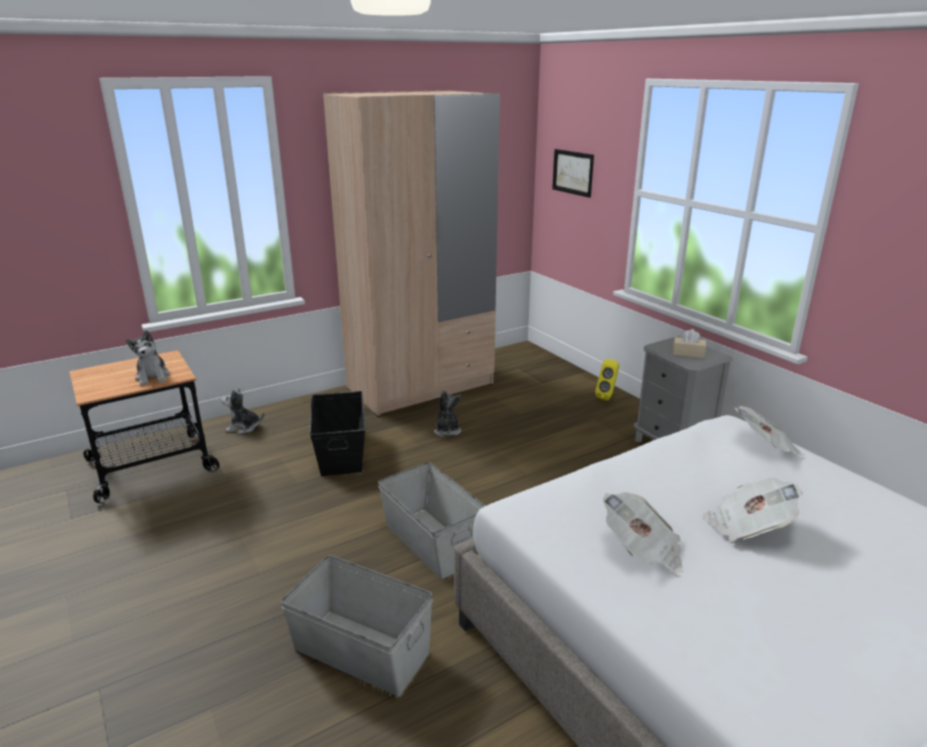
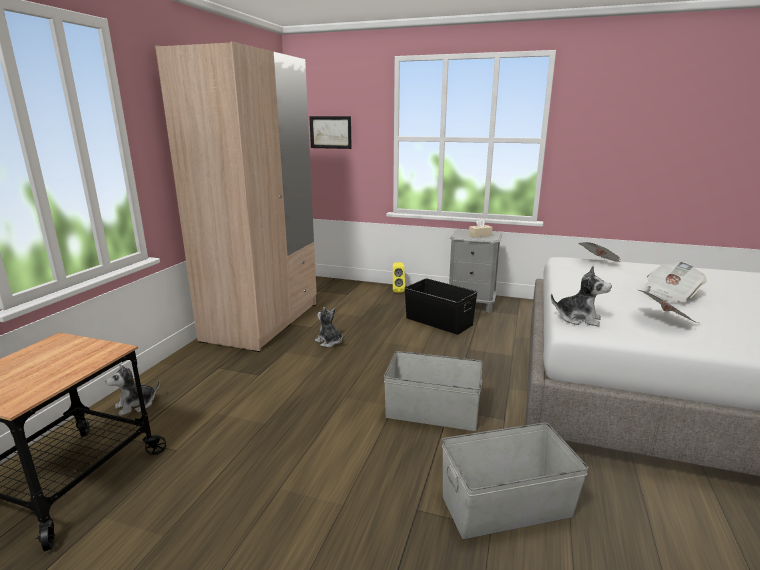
camera: 40 degrees left, 5 degrees down
plush toy [126,330,170,386] -> plush toy moved to [551,266,612,327]
black storage box [309,391,366,476] -> black storage box moved to [404,278,477,335]

